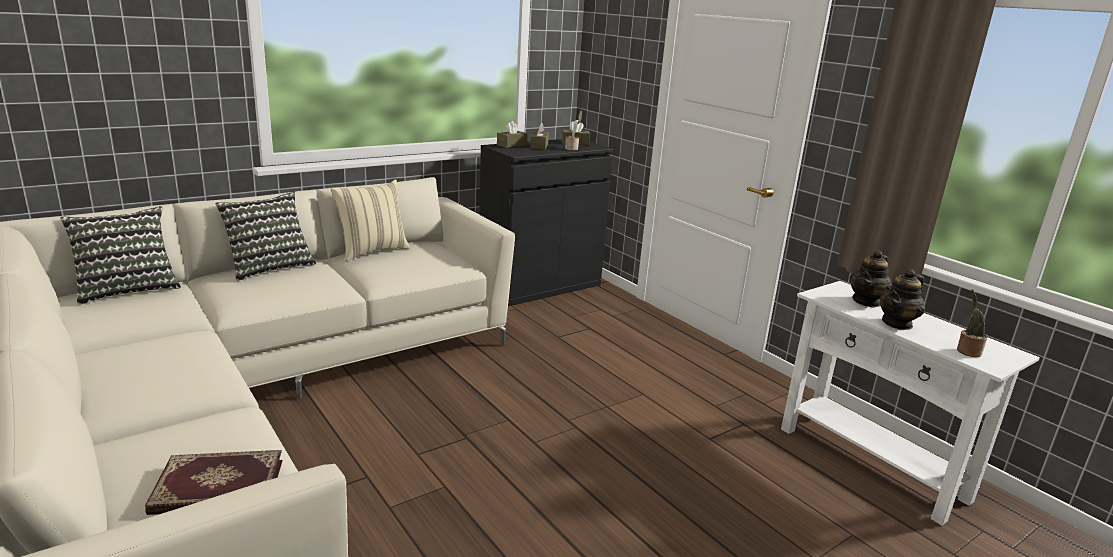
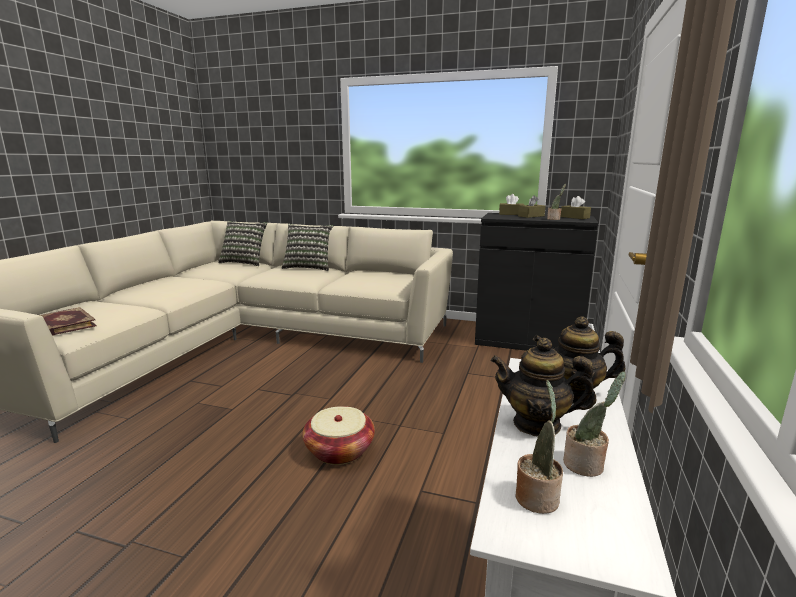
camera: 55 degrees right, 5 degrees down
beige pillow [331,180,410,261] -> none
none -> basket [302,406,375,465]
none -> potted plant [563,372,626,477]

